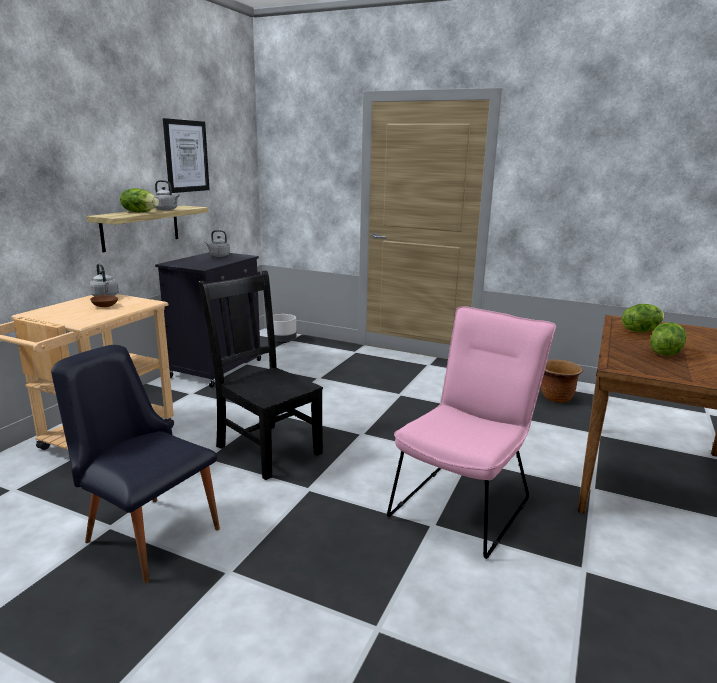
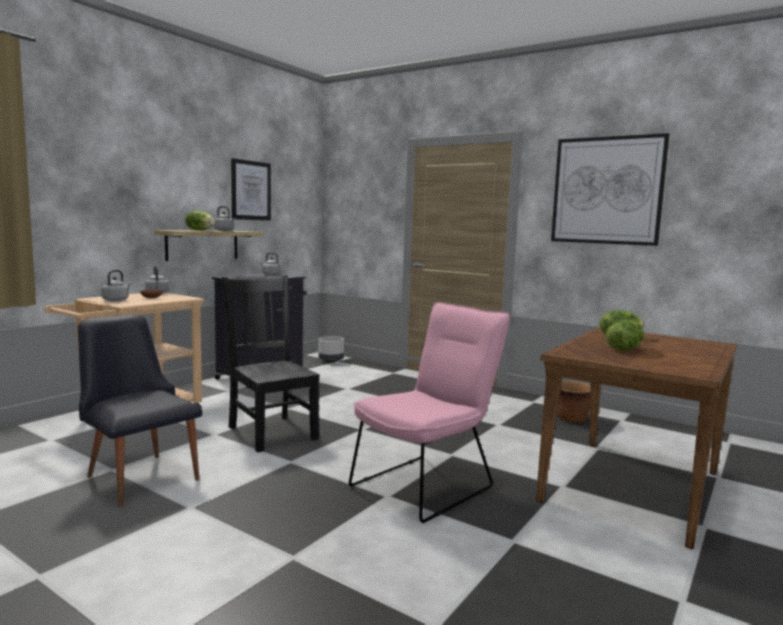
camera: 10 degrees right, 10 degrees down
none -> grey kettle [101,270,132,301]
none -> picture [551,133,669,246]

